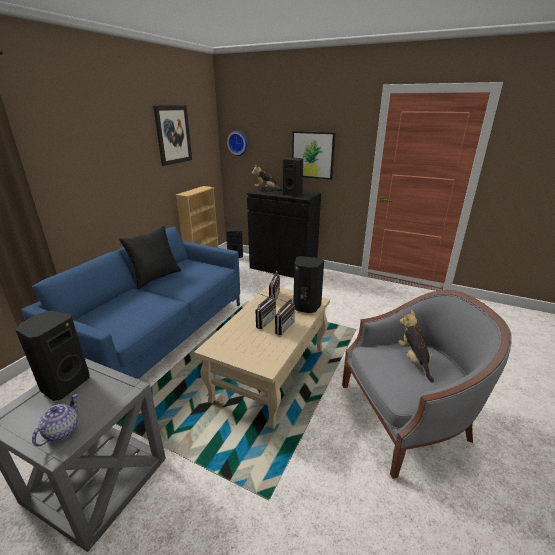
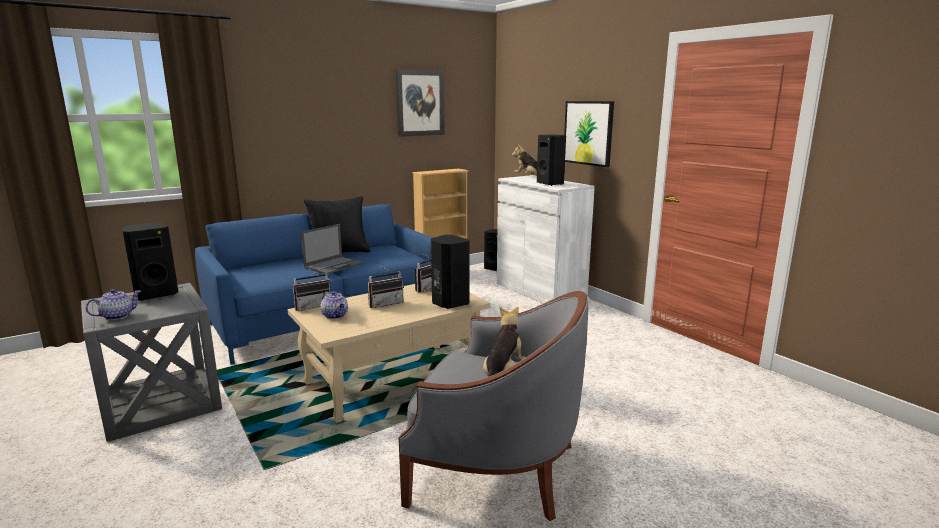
camera: 30 degrees right, 10 degrees down
wall clock [227,131,248,156] -> none
black cabinet [247,186,321,278] -> white cabinet [497,175,595,304]
radio [274,297,295,335] -> radio moved to [293,265,331,311]
none -> laptop [301,224,364,274]
none -> teapot [321,291,348,319]

